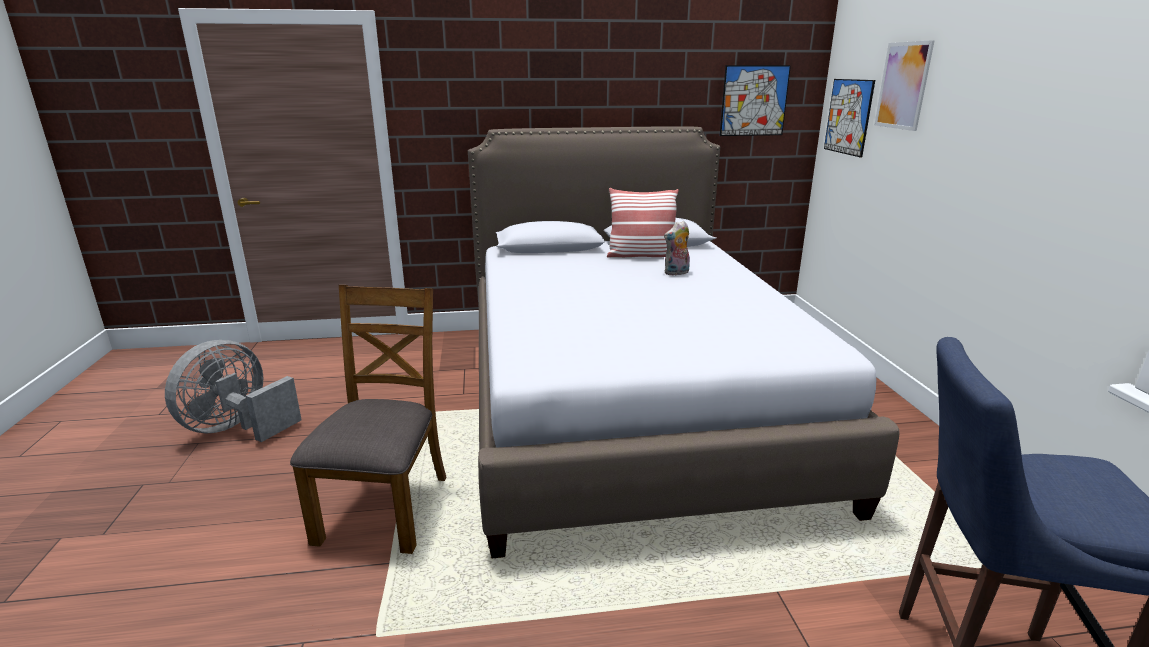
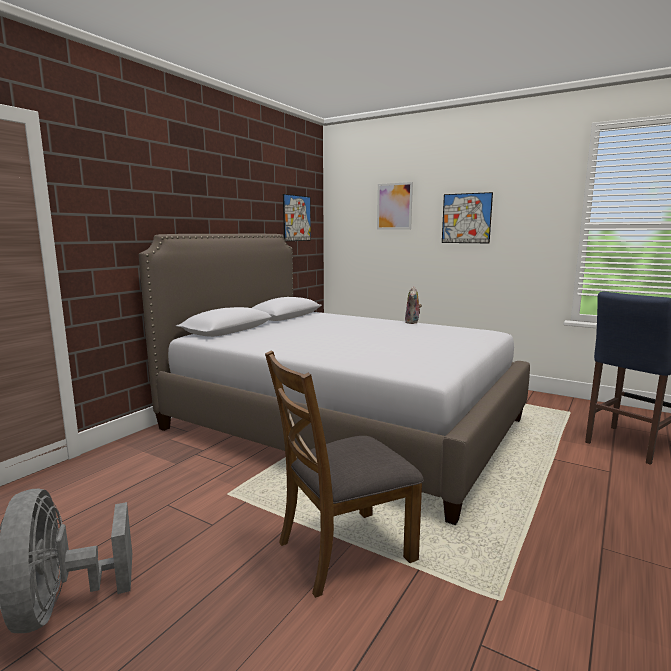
camera: 50 degrees left, 10 degrees down
brown chair [290,285,446,554] -> brown chair turned 75 degrees counterclockwise [265,350,424,598]
pillow [607,188,679,258] -> none
plush toy [664,221,690,275] -> plush toy moved to [405,286,422,324]
picture [824,79,875,158] -> picture moved to [442,192,493,243]

